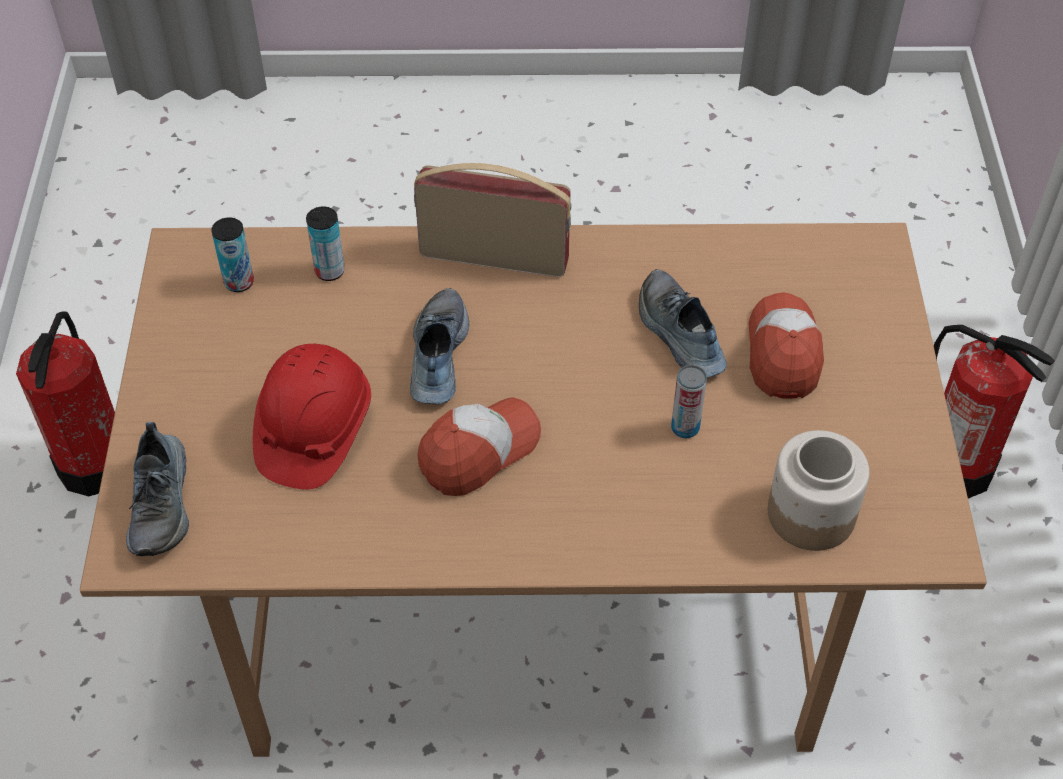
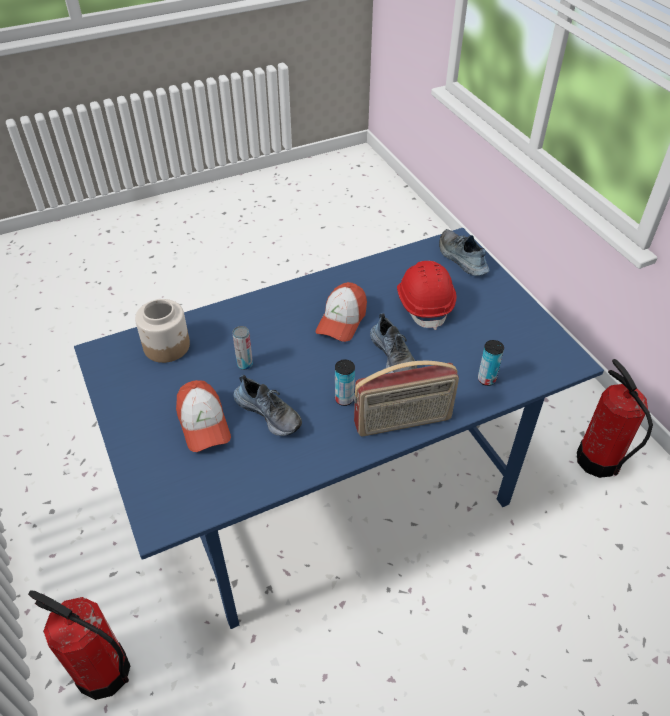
camera: 155 degrees right, 5 degrees down
brown dining table [80,223,987,757] -> blue dining table [74,228,604,629]
can [211,217,254,292] -> can moved to [335,359,355,406]

